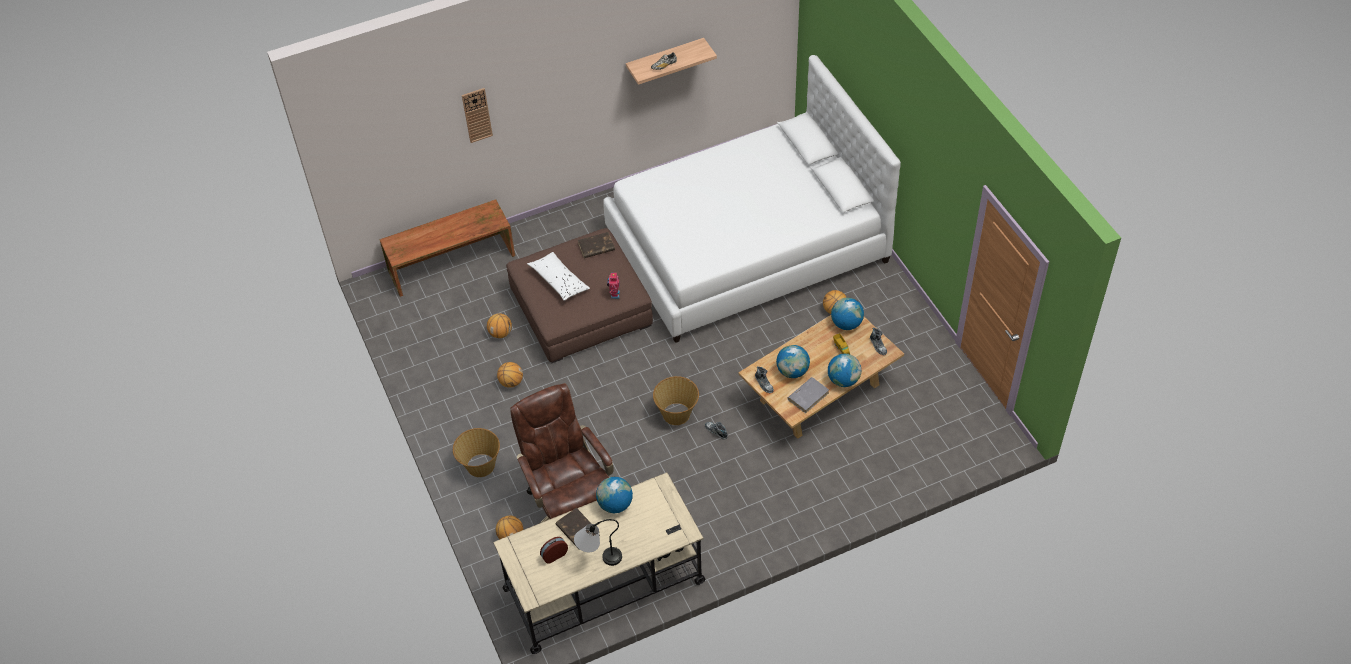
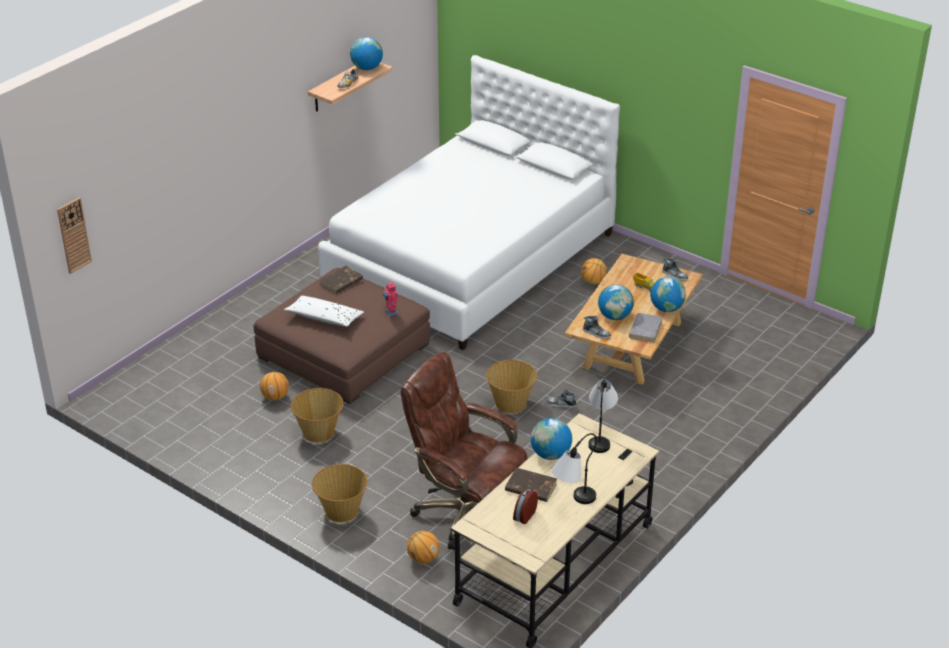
camera: 30 degrees left, 15 degrees down
brown bench [380,199,515,297] -> none
wall clock [462,88,493,143] -> wall clock moved to [57,197,92,274]
basketball [497,362,523,388] -> basket [291,388,343,443]
globe [831,298,864,330] -> globe moved to [350,37,383,70]
none -> table lamp [588,379,618,453]

